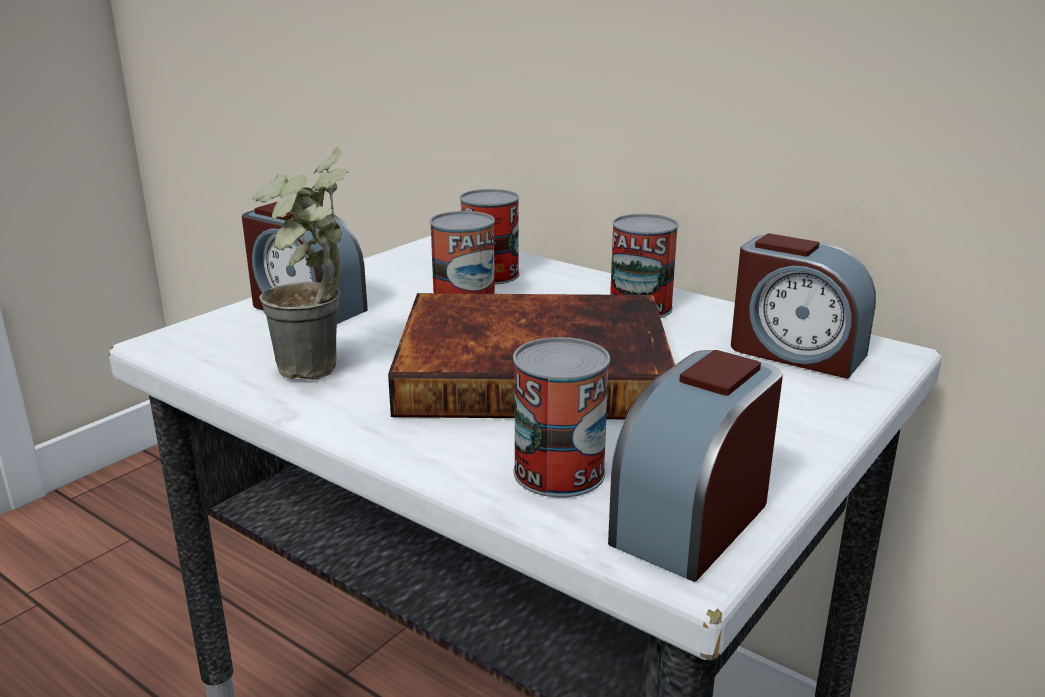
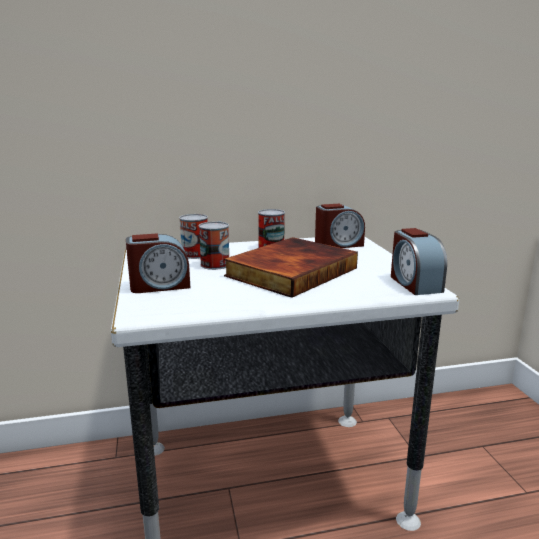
camera: 50 degrees left, 5 degrees down
potted plant [252,147,349,380] -> none
can [513,337,610,498] -> none

